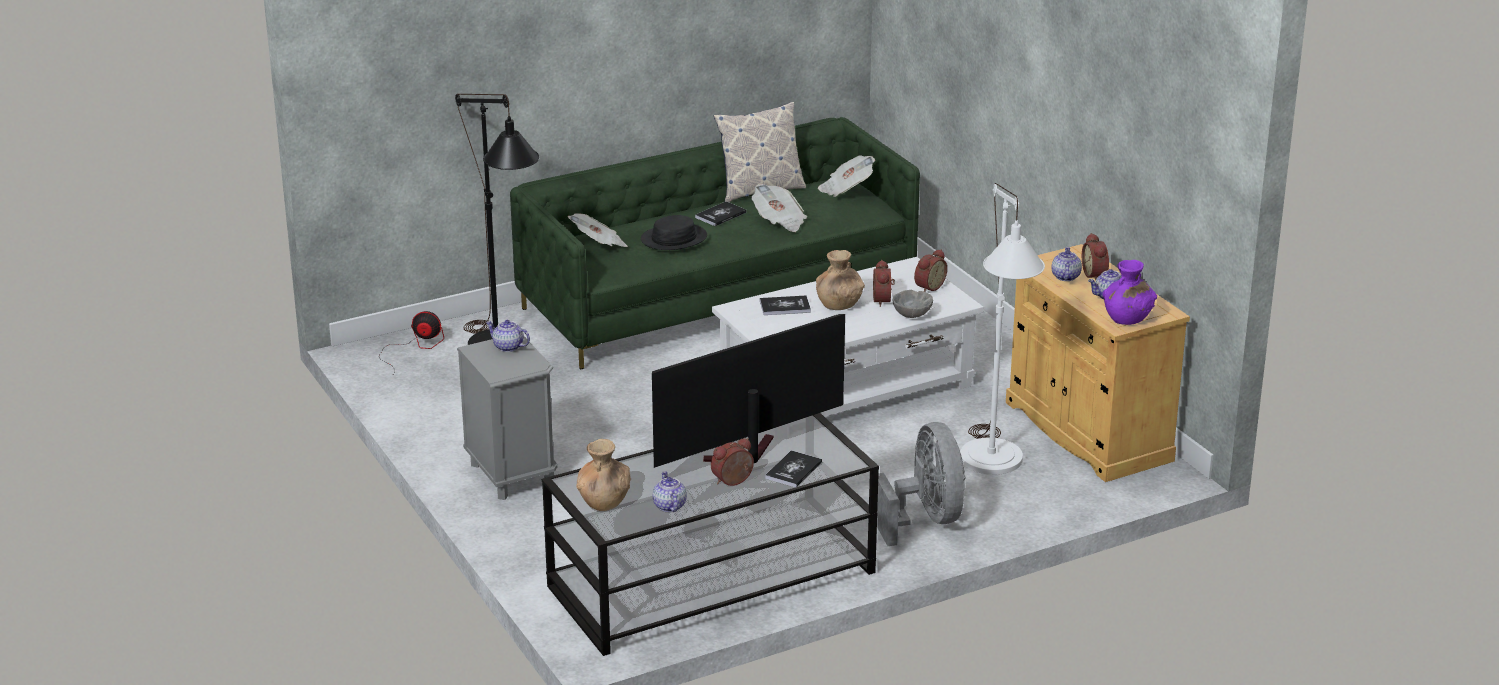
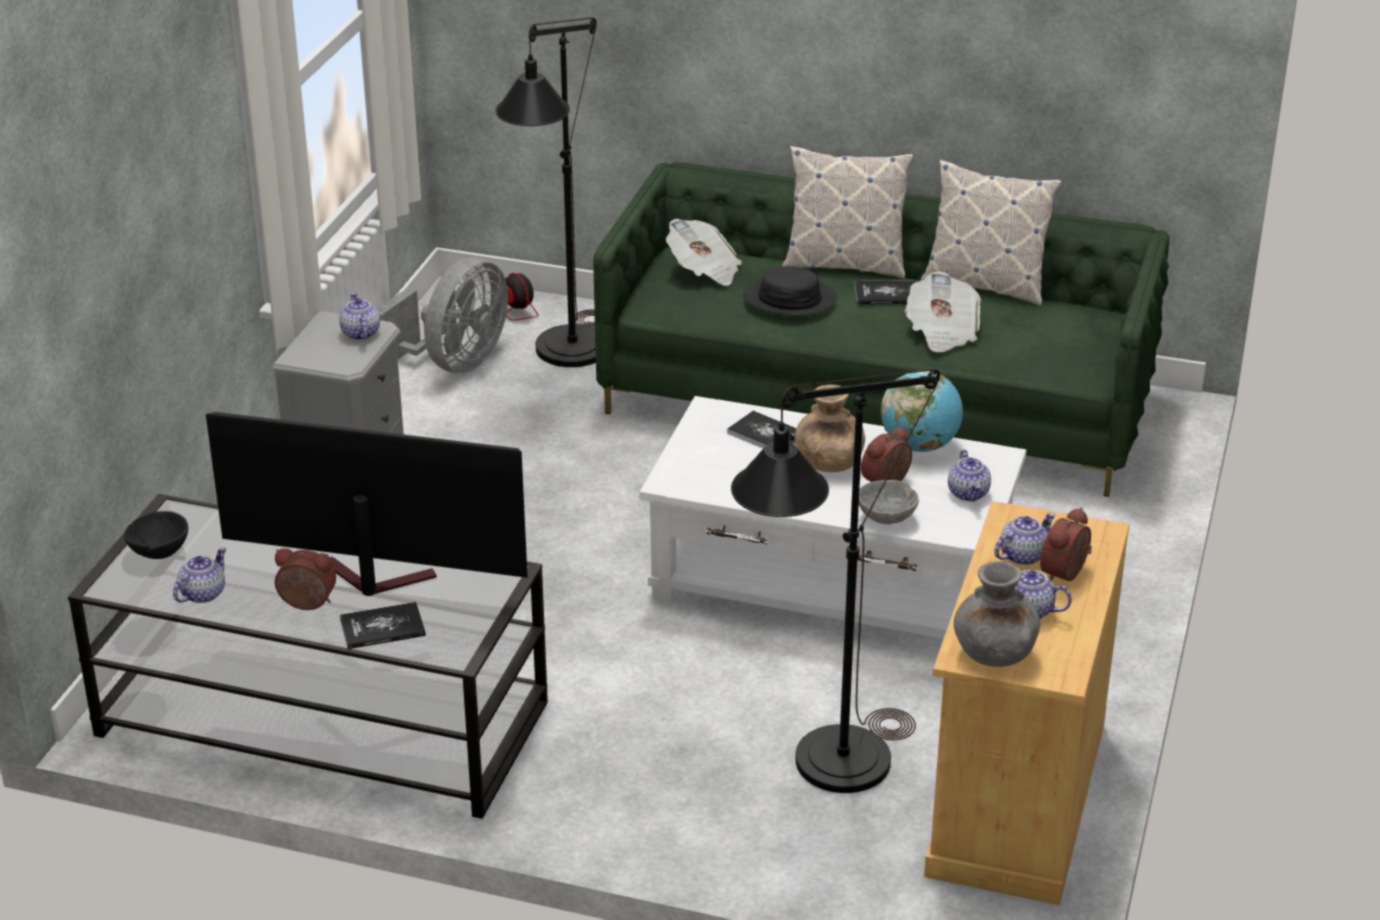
camera: 45 degrees right, 5 degrees up
brown vase [576,439,631,511] -> black bowl [124,511,188,559]
newspaper [818,155,875,197] -> none
grey fan [877,422,965,546] -> grey fan moved to [378,257,508,373]
alarm clock [914,249,947,292] -> teapot [948,450,991,502]
white floor lamp [960,183,1045,475] -> black floor lamp [731,369,940,793]
purple vase [1103,260,1157,325] -> grey vase [954,561,1040,667]
none -> pillow [782,146,914,279]
none -> globe [881,370,963,452]

